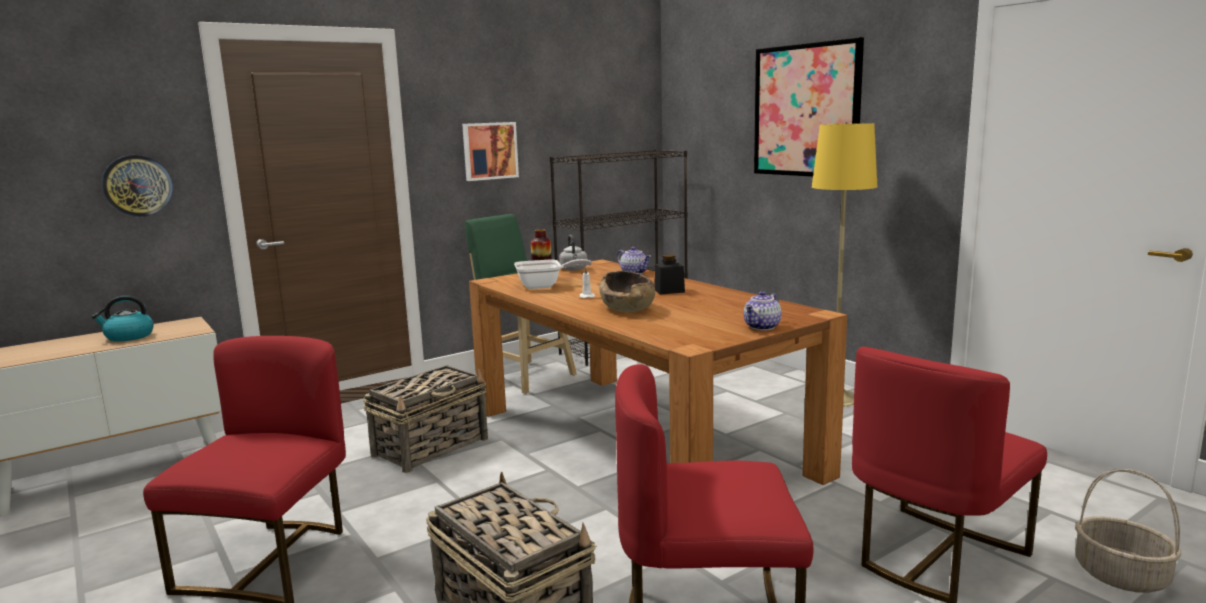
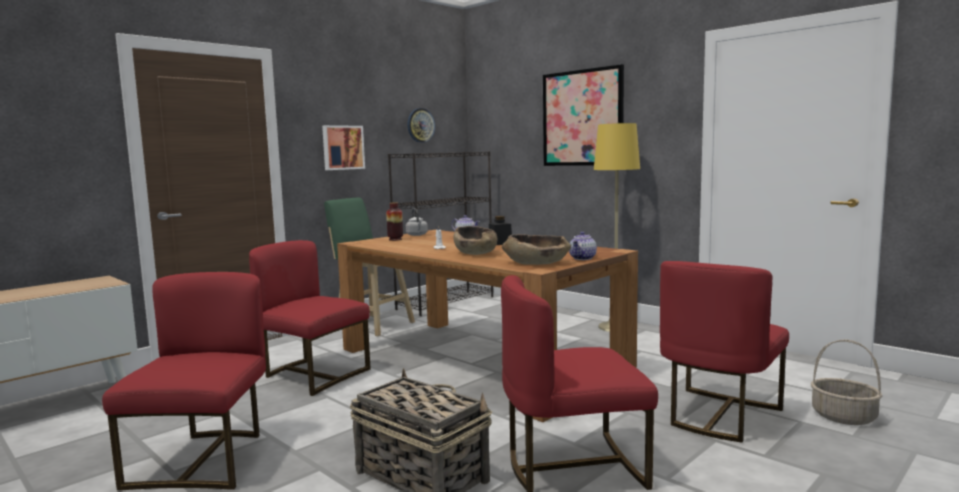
camera: 10 degrees left, 5 degrees down
kettle [92,295,154,342] -> none
wall clock [101,155,173,217] -> wall clock moved to [408,108,435,143]
basket [363,365,488,473] -> red chair [249,240,370,396]
frying pan [514,259,592,289] -> none
none -> brown bowl [502,234,571,265]

